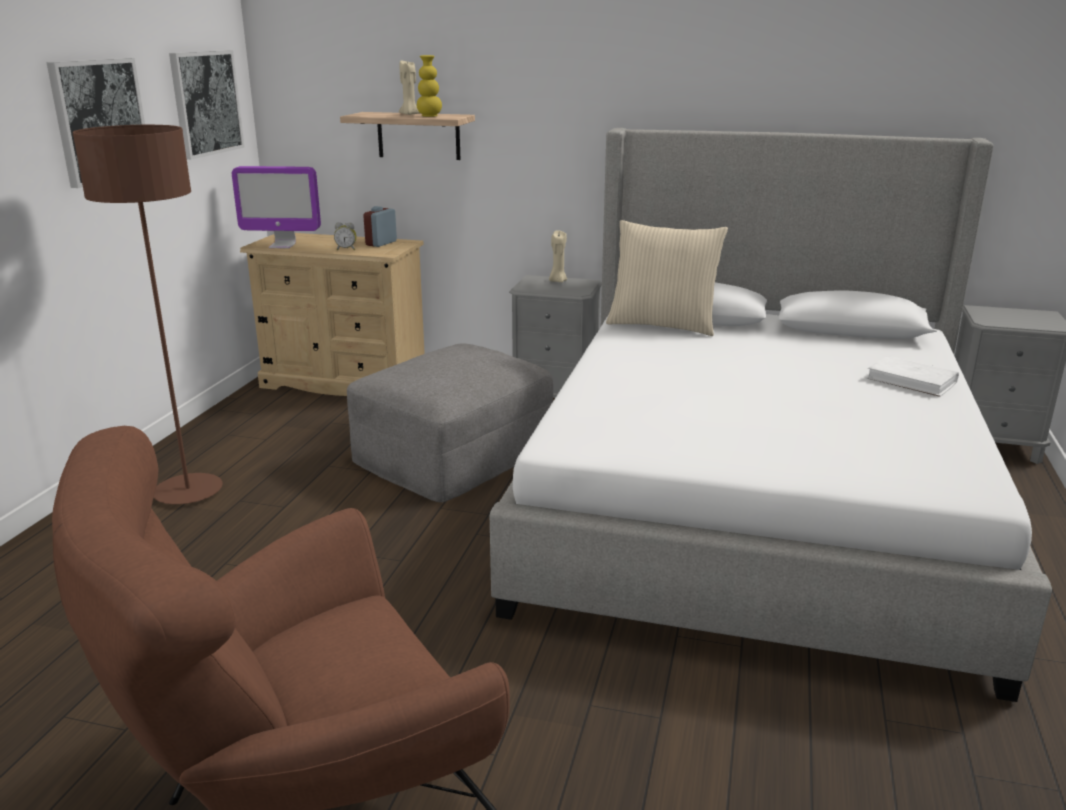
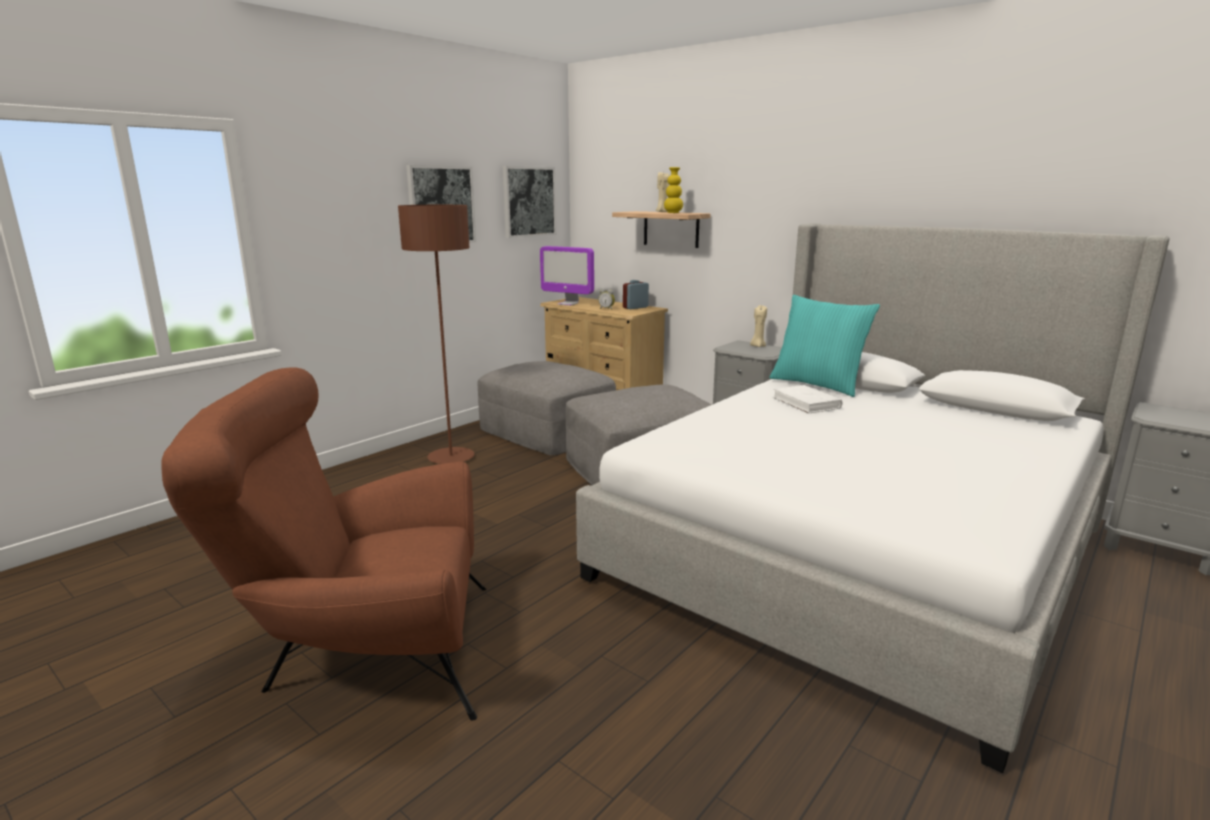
camera: 25 degrees right, 5 degrees down
beige pillow [606,220,728,336] -> turquoise pillow [769,295,880,397]
white book [866,356,959,397] -> white book moved to [773,385,843,413]
none -> grey ottoman [477,361,616,455]

